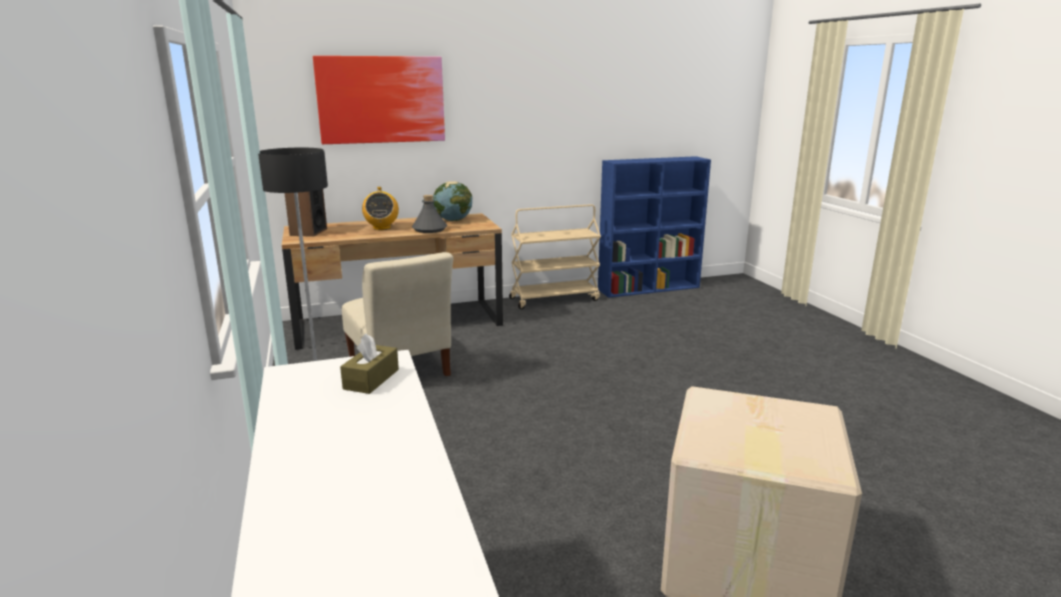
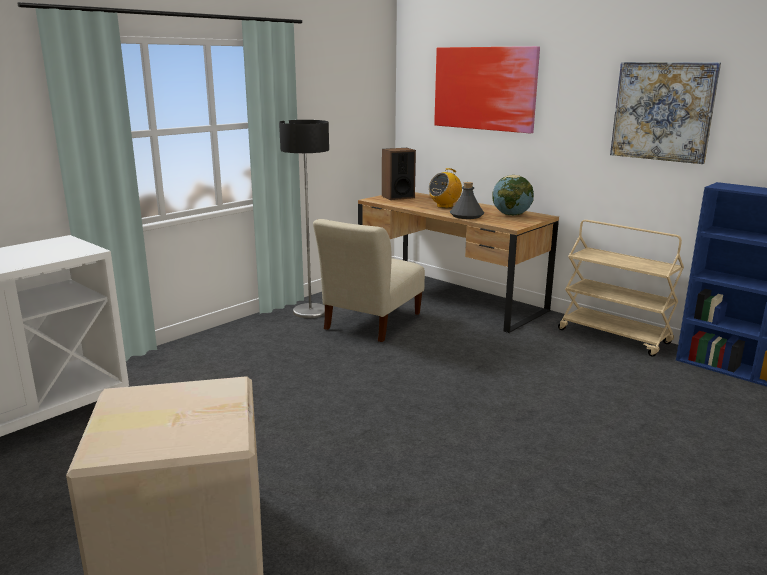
camera: 60 degrees right, 0 degrees up
brown tissue box [340,334,399,394] -> none
none -> picture [610,62,721,164]

